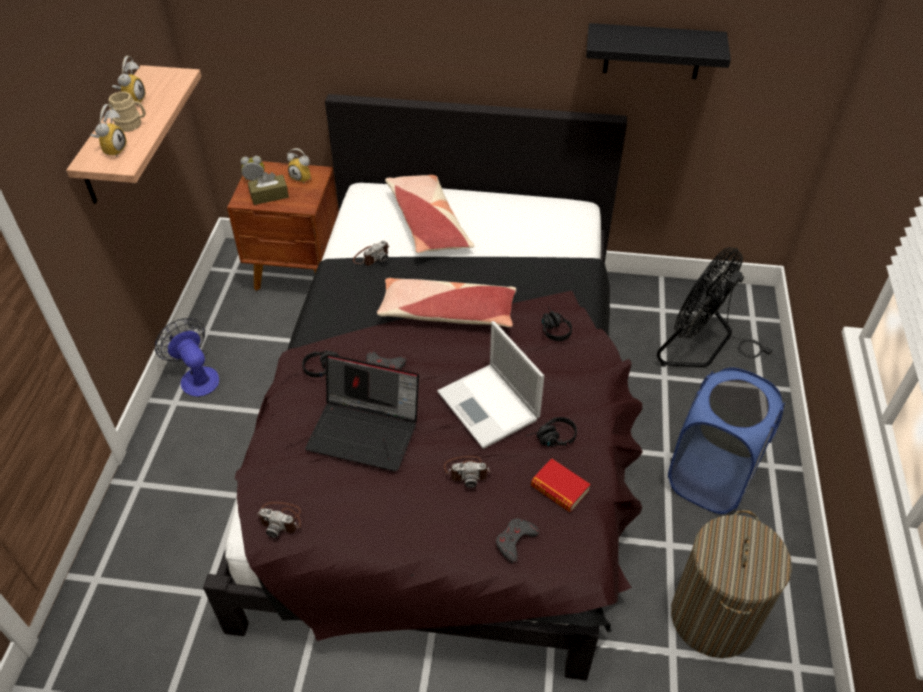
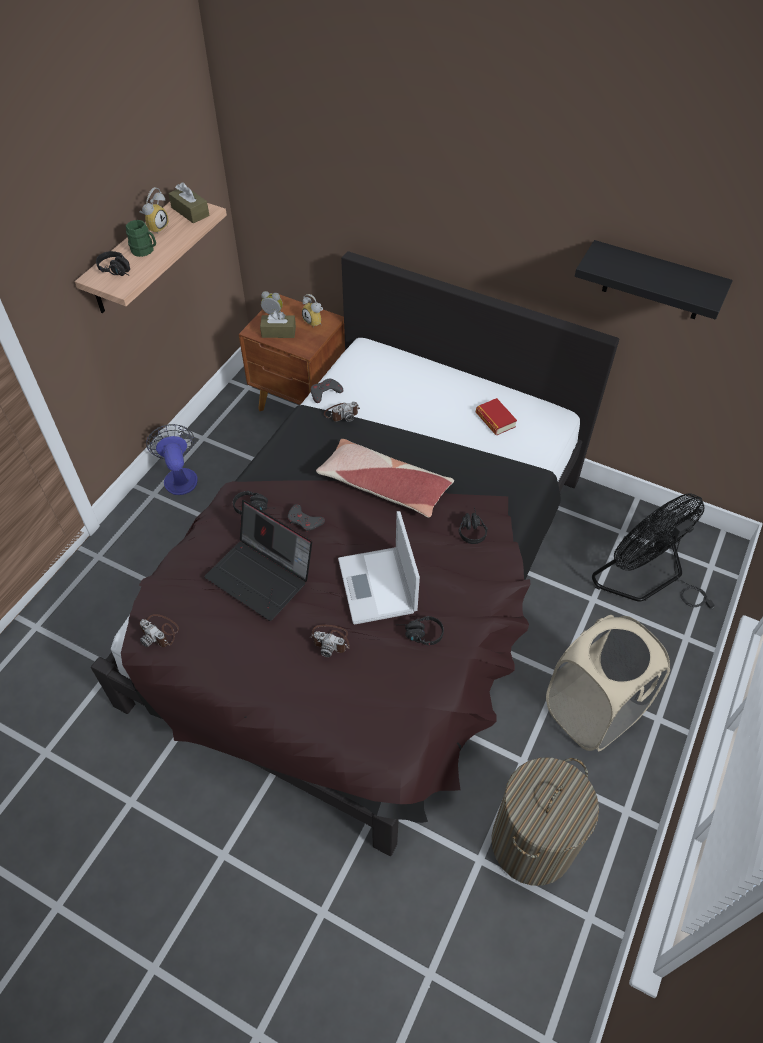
camera: 20 degrees right, 5 degrees up
alarm clock [90,104,127,157] -> black headphones [96,251,130,276]
beige mug [109,92,146,132] -> green mug [126,220,156,257]
pillow [385,175,474,253] -> none
grey game controller [496,518,539,564] -> grey game controller moved to [311,379,343,403]
book [531,458,590,512] -> book moved to [476,398,517,435]
blue laundry basket [668,367,785,514] -> beige laundry basket [546,615,670,751]
none -> brown tissue box [168,182,209,223]

